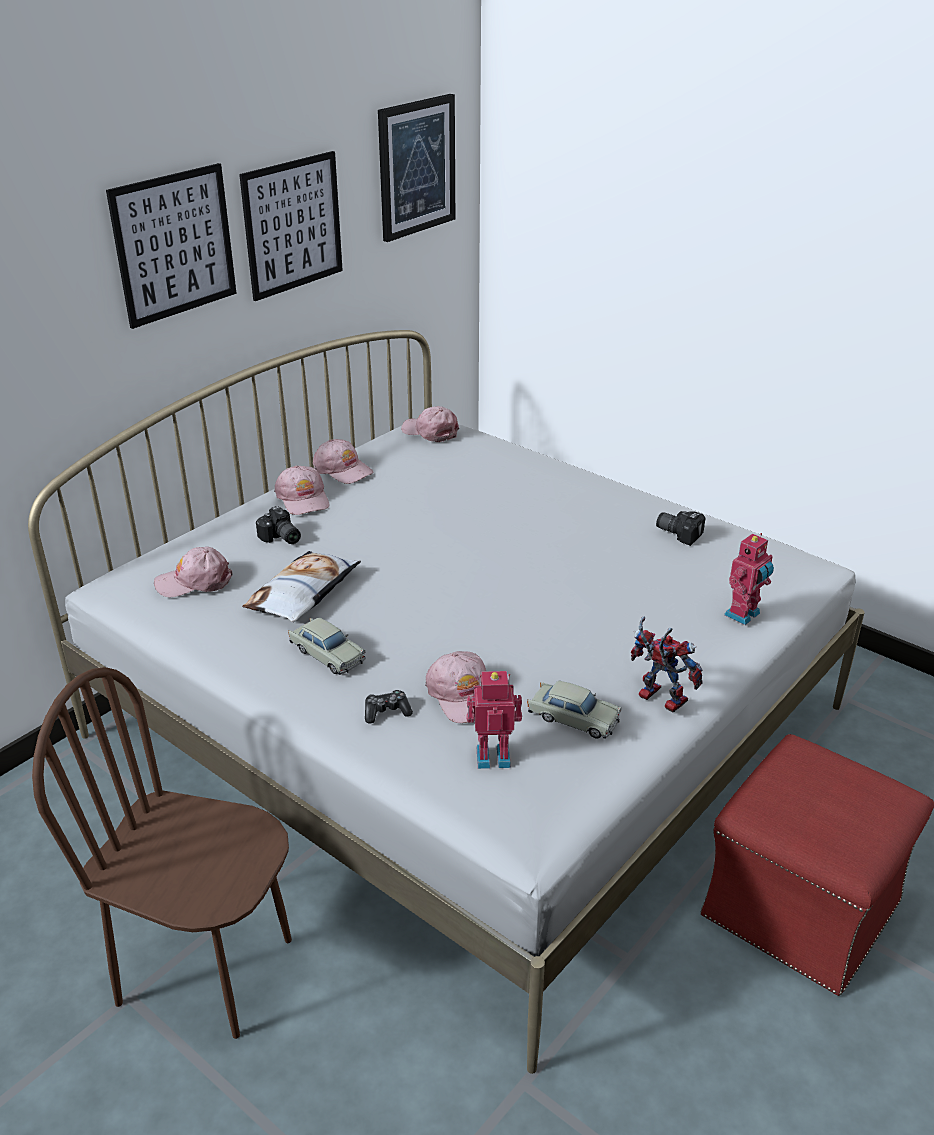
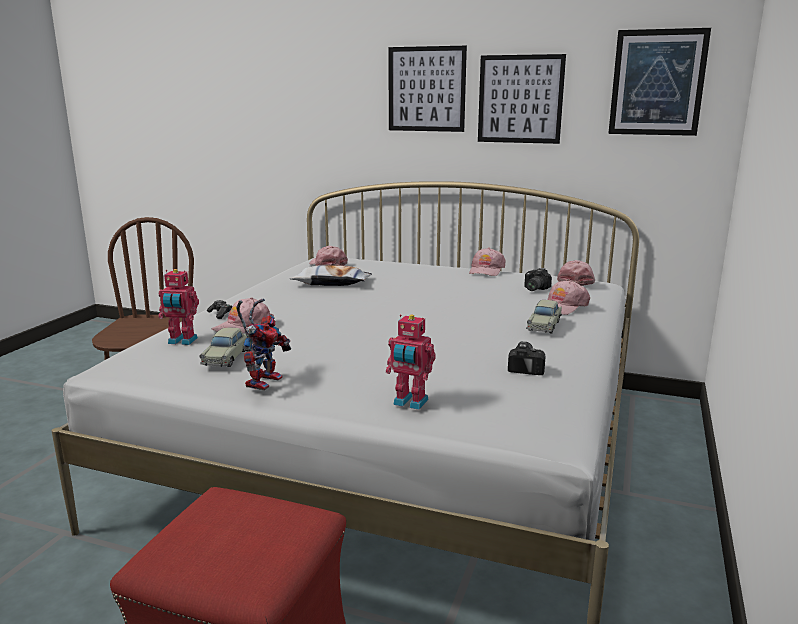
camera: 70 degrees right, 15 degrees down
camera [256,506,301,544] -> camera moved to [524,268,552,291]
pink cap [274,466,330,515] -> pink cap moved to [548,280,590,315]
beige toy car [288,618,366,675] -> beige toy car moved to [526,300,562,333]
toy robot [467,671,522,769] -> toy robot turned 120 degrees clockwise [158,269,199,345]

